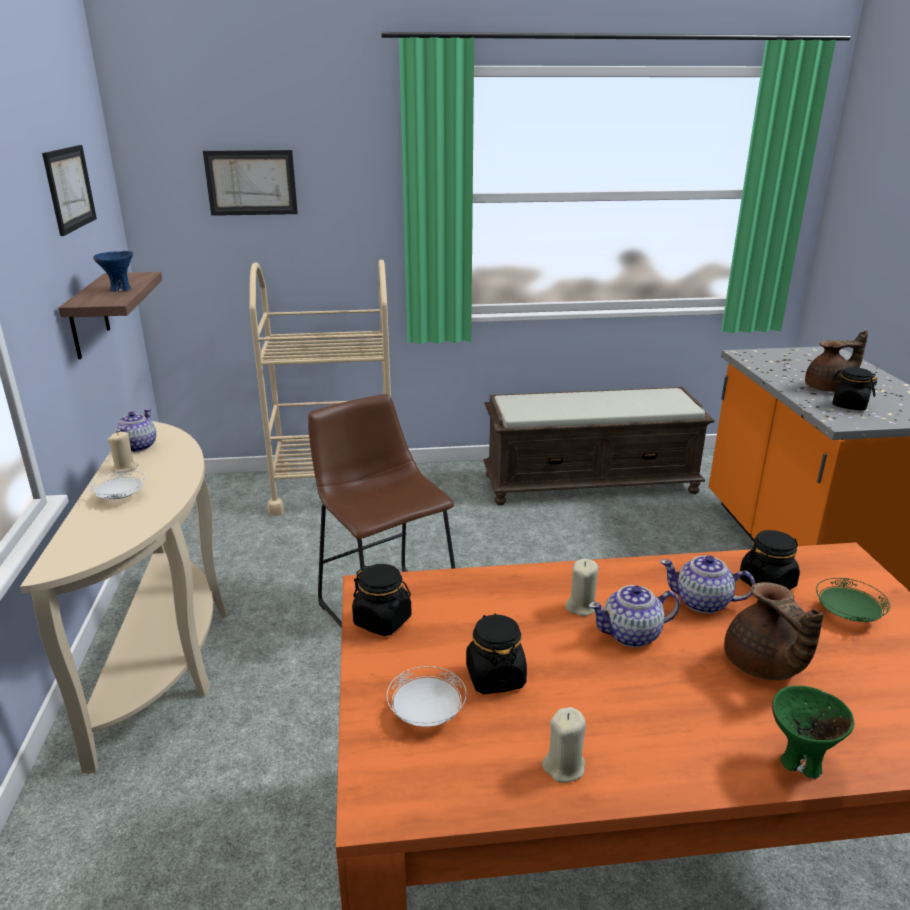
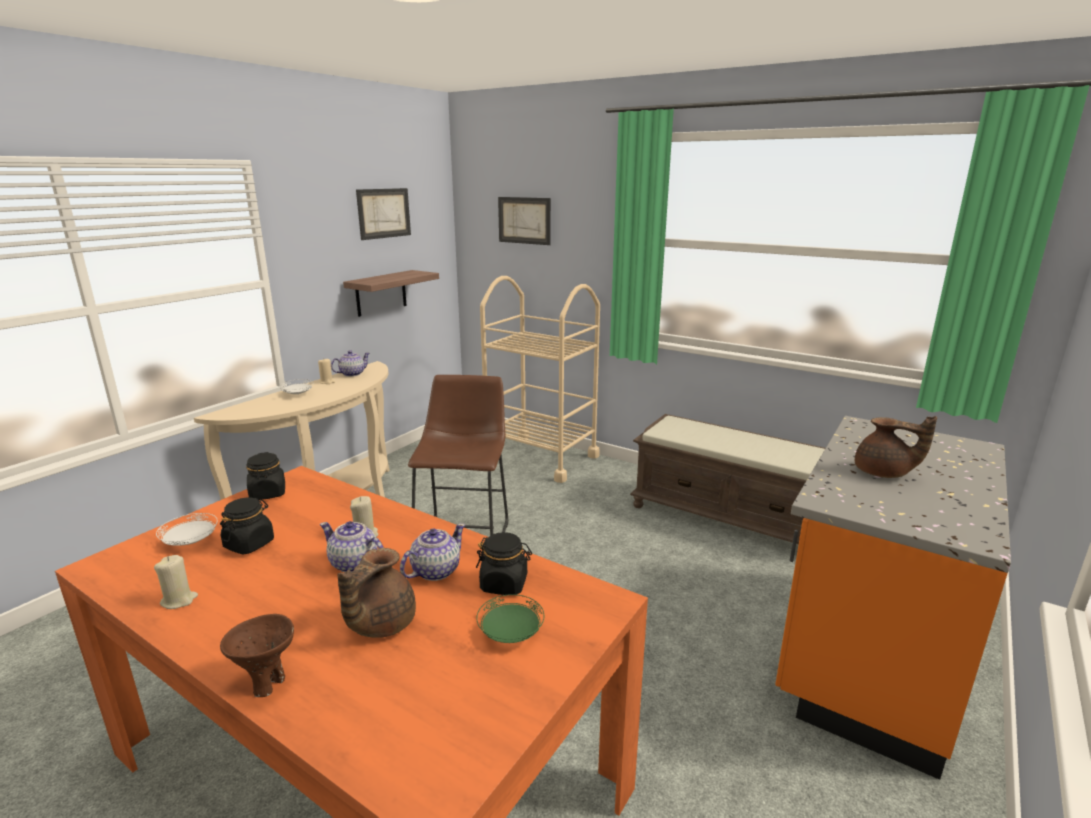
camera: 40 degrees right, 5 degrees down
blue bowl [93,251,133,292] -> none
teapot [660,555,755,614] -> teapot turned 75 degrees clockwise [400,523,465,581]
green bowl [772,686,854,779] -> brown bowl [220,614,294,697]
black jar [832,367,878,411] -> none

